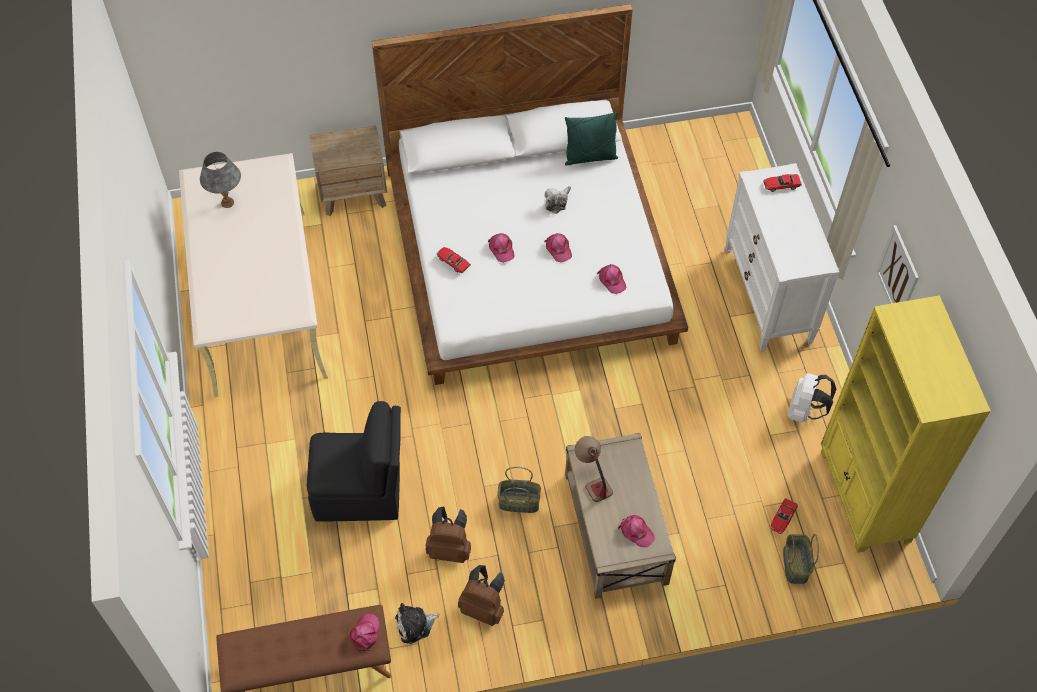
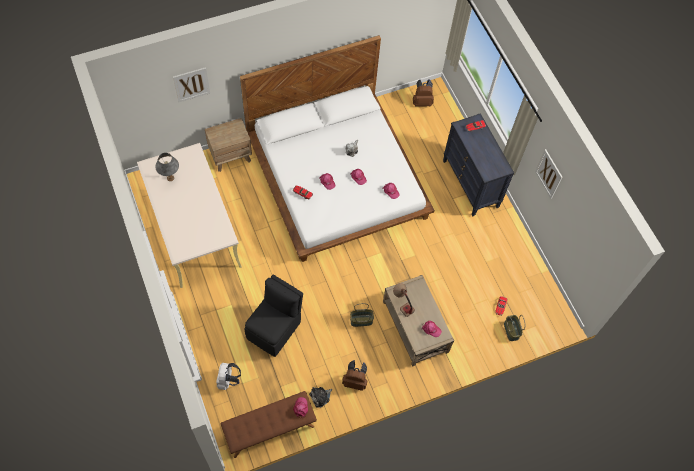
camera: 15 degrees left, 5 degrees up
black chair [307,401,401,522] -> black chair turned 45 degrees counterclockwise [244,274,303,357]
brown backpack [425,507,471,563] -> brown backpack moved to [413,79,434,106]
green pillow [565,112,618,165] -> none
white dresser [725,163,839,352] -> black dresser [443,113,514,216]
white backpack [787,373,836,423] -> white backpack moved to [216,363,241,390]
yellow bookcase [821,295,991,553] -> none
none -> picture [173,67,210,102]

